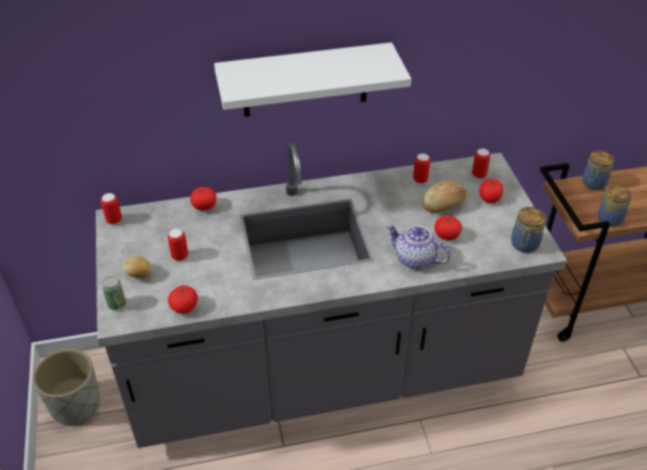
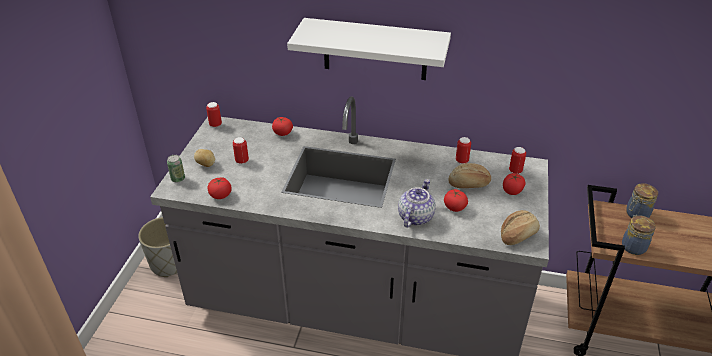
camera: 25 degrees right, 5 degrees down
teapot [386,224,451,269] -> teapot turned 60 degrees clockwise [398,179,436,228]
jar [511,207,546,253] -> bread [501,210,540,245]

